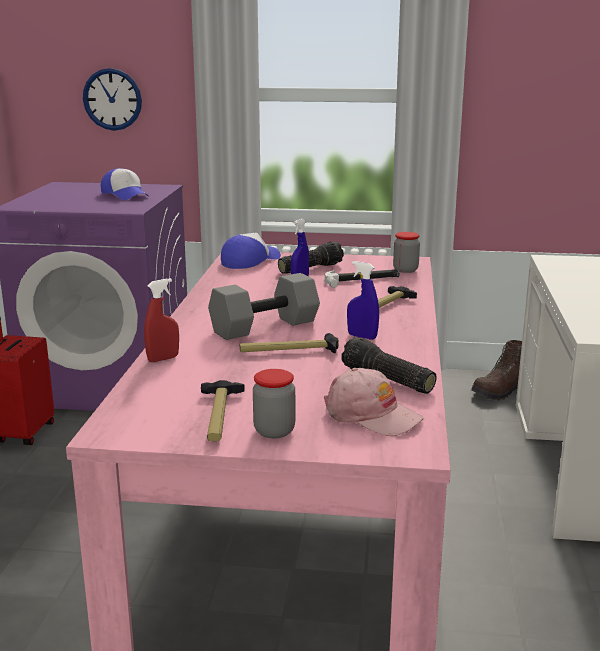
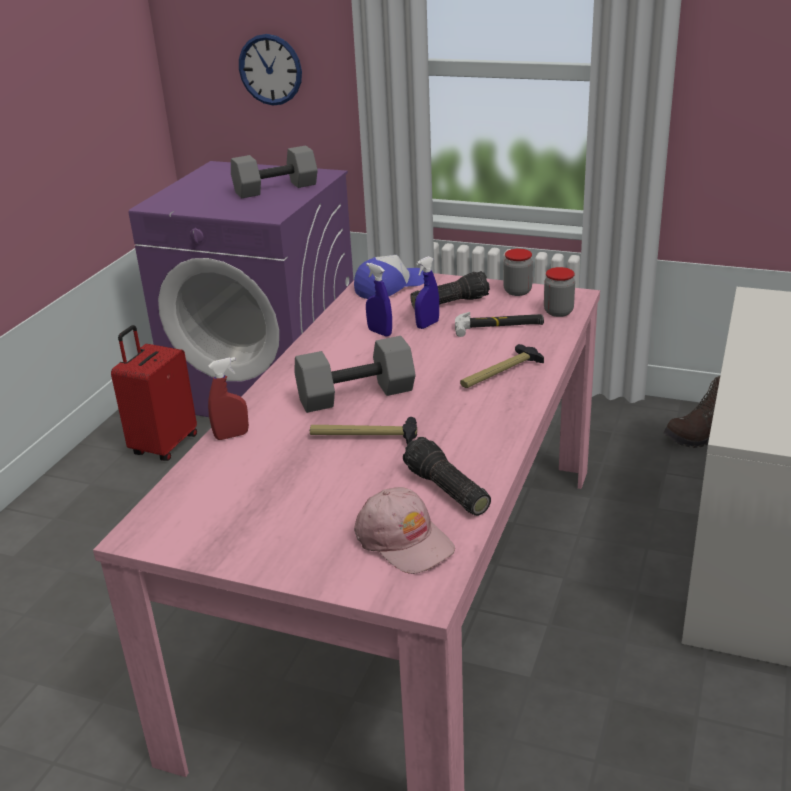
camera: 15 degrees right, 10 degrees up
cap [101,168,149,200] -> grey dumbbell [231,145,318,198]
hammer [201,380,245,441] -> none
jar [253,369,295,438] -> jar moved to [503,249,533,296]
blue spray bottle [347,261,379,340] -> blue spray bottle moved to [366,263,392,337]

